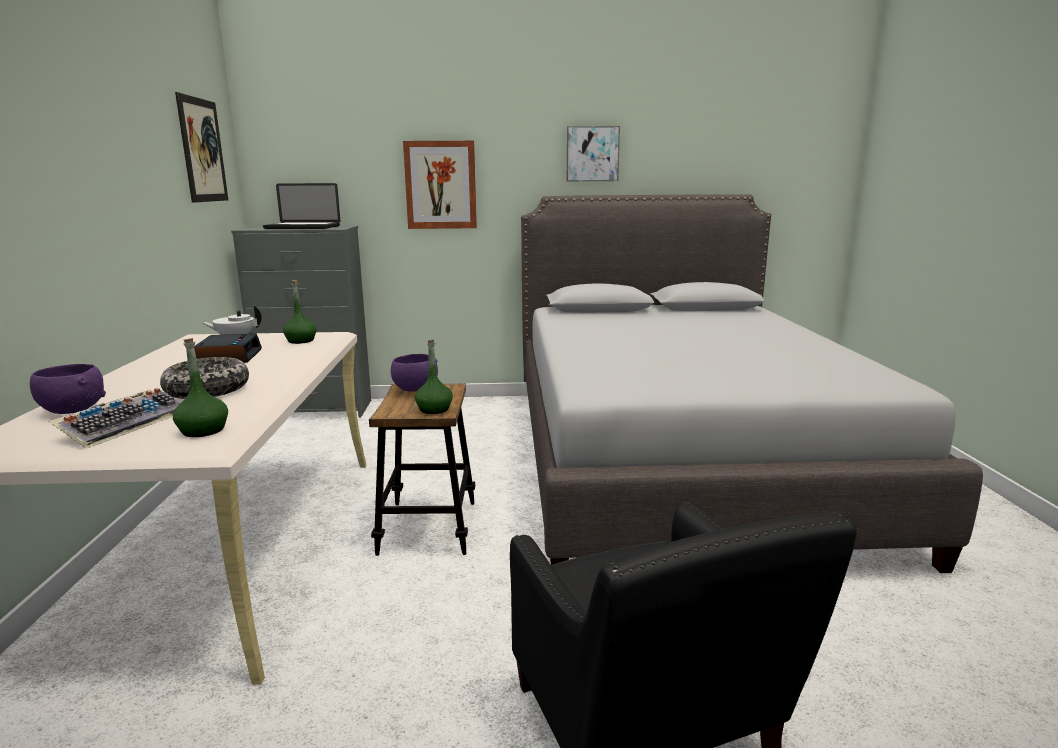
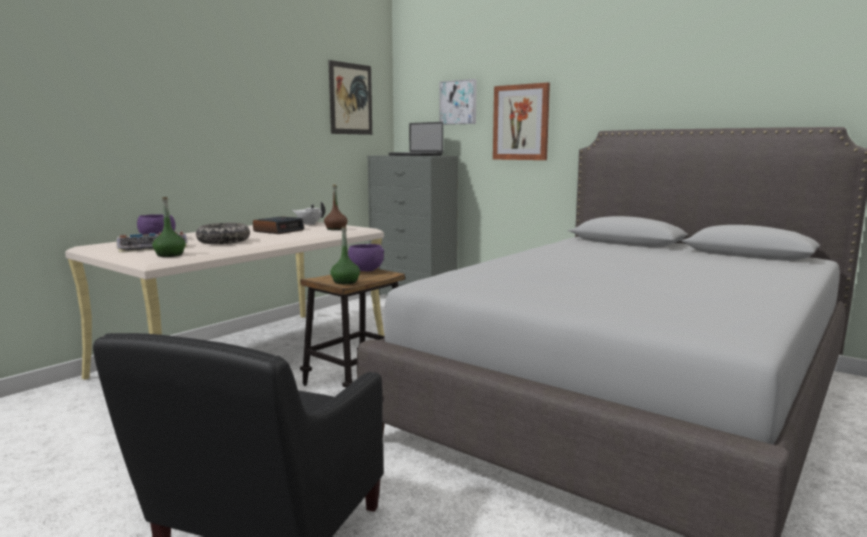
camera: 40 degrees right, 5 degrees down
green bottle [283,280,317,344] -> brown bottle [324,184,347,230]
picture [567,126,620,181] -> picture moved to [439,79,477,125]

